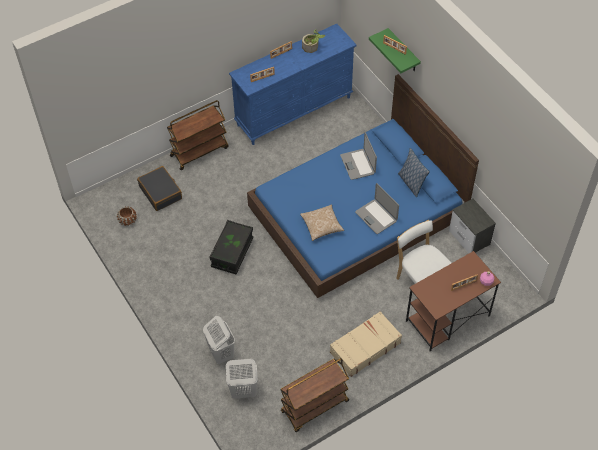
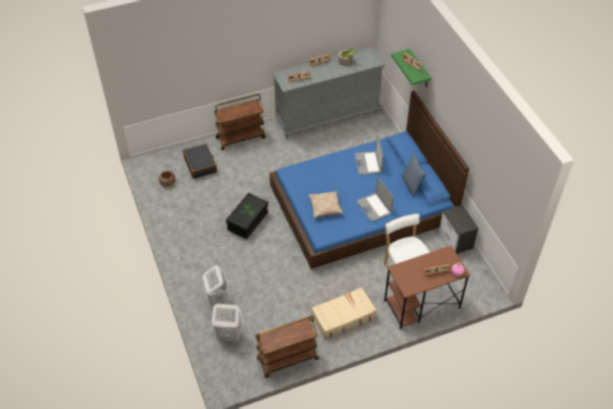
camera: 10 degrees right, 5 degrees down
blue dresser [229,24,357,145] -> grey dresser [272,47,385,139]

